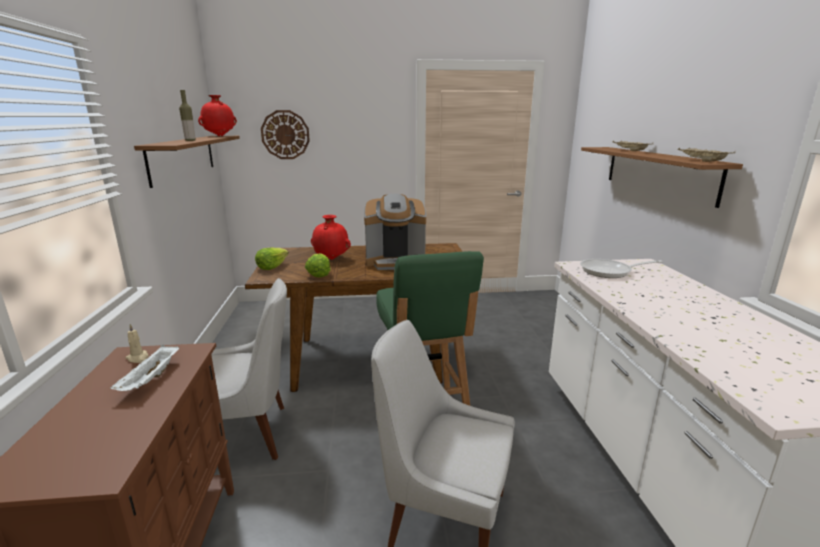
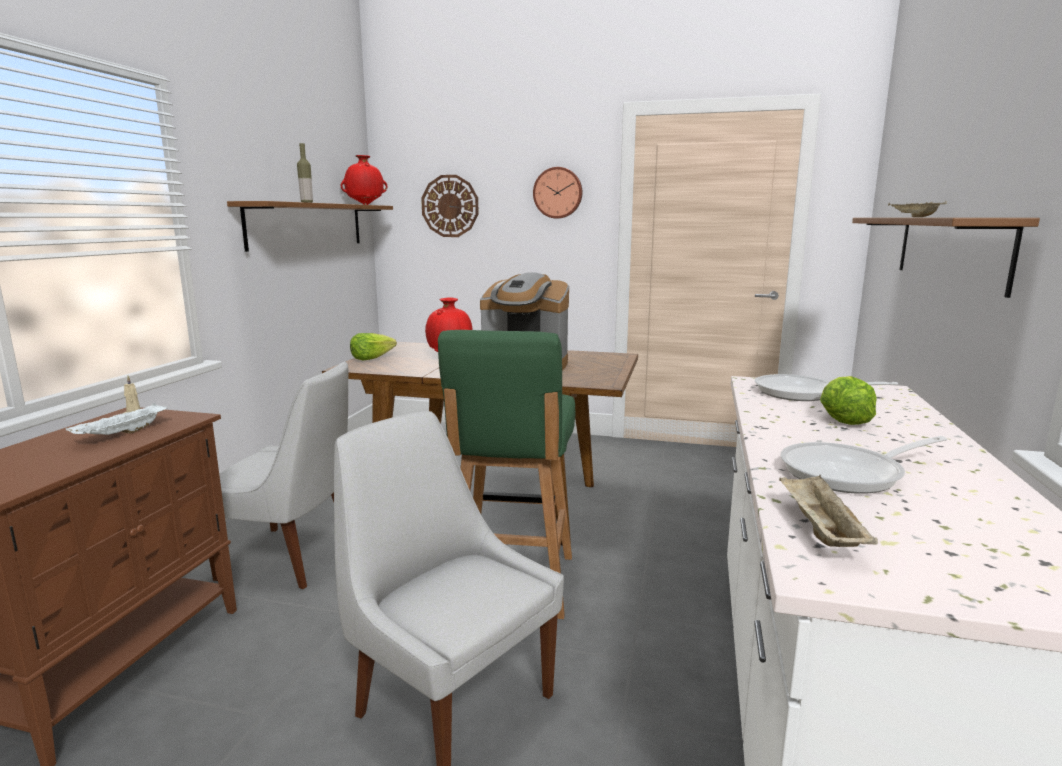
camera: 20 degrees right, 5 degrees down
lettuce [305,253,331,277] -> lettuce moved to [820,376,877,425]
beige tray [678,148,735,162] -> beige tray moved to [779,475,878,547]
none -> wall clock [533,167,582,218]
none -> frying pan [781,436,947,494]

